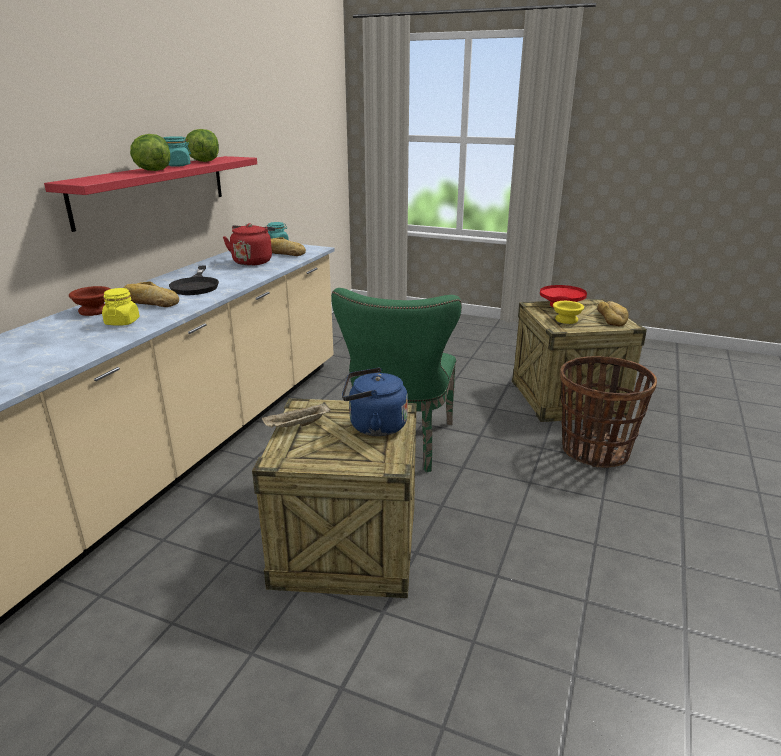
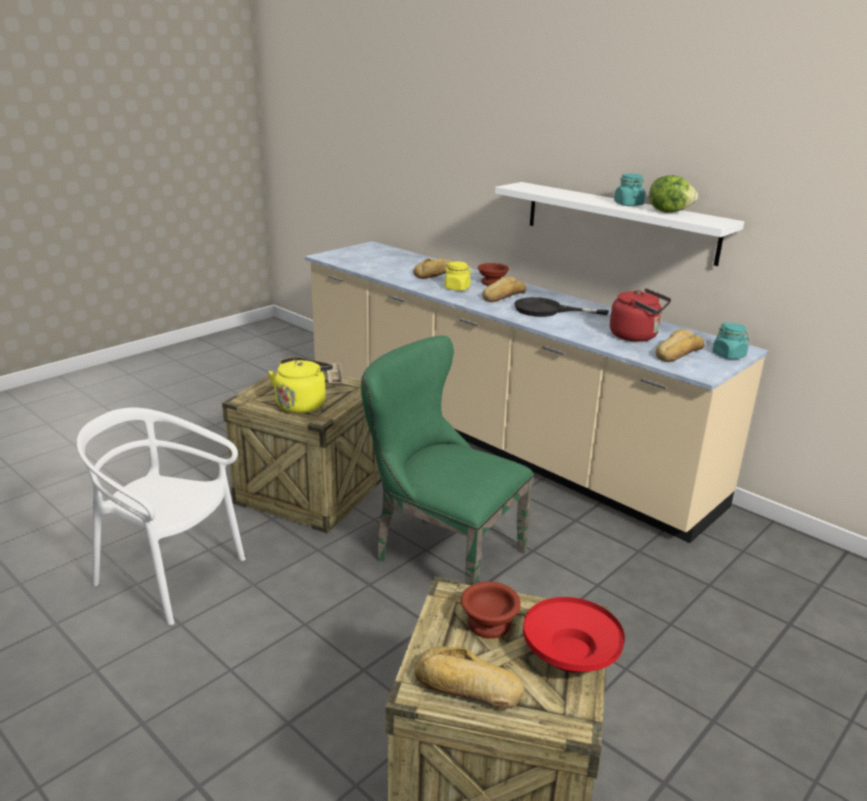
camera: 110 degrees right, 0 degrees up
red shelf [44,156,257,232] -> white shelf [495,182,744,266]
lettuce [130,134,170,171] -> none
blue kettle [342,368,408,436] -> yellow kettle [268,357,333,413]
yellow bowl [553,301,584,324] -> brown bowl [461,581,521,639]
basket [560,356,657,468] -> none
none -> white chair [77,408,246,625]
none -> bread [413,258,454,279]

